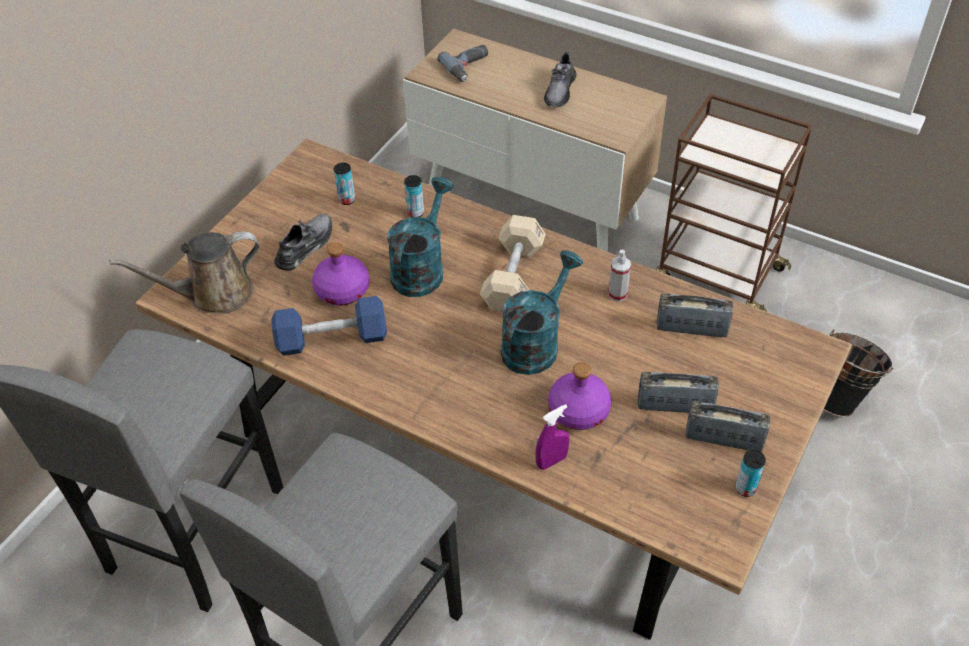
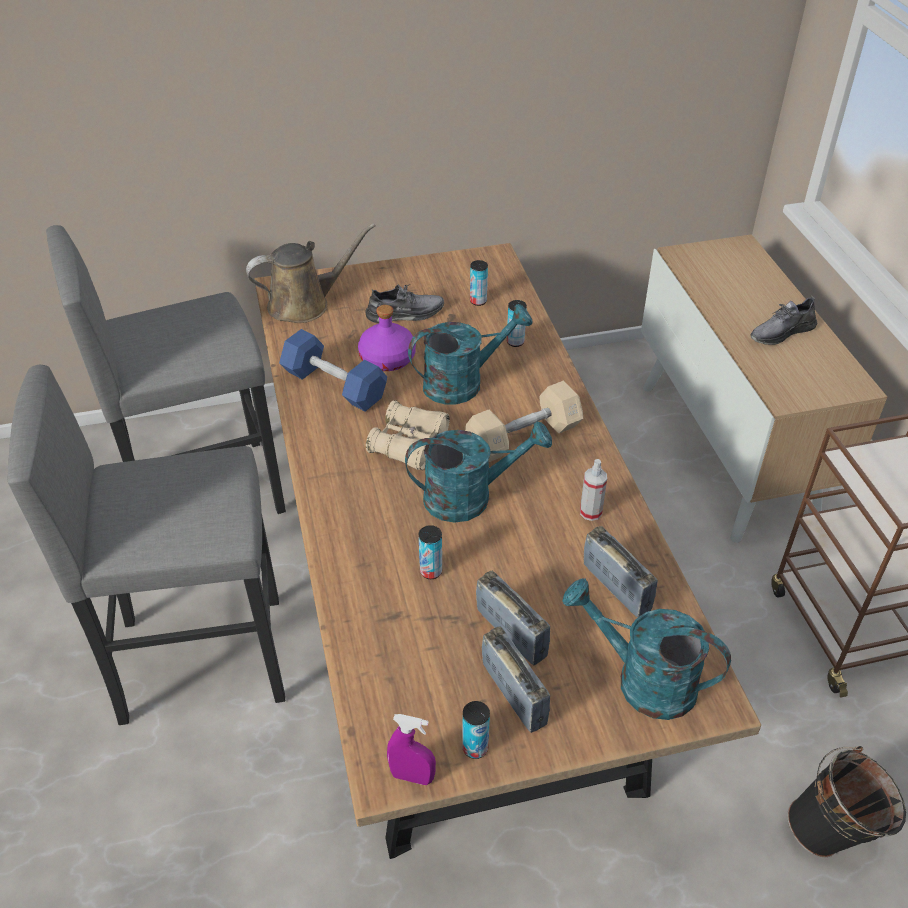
camera: 45 degrees right, 5 degrees down
brown watering can [110,231,259,314] -> brown watering can turned 135 degrees clockwise [246,223,376,323]
power drill [437,45,488,82] -> none
purple spray bottle [535,404,569,470] -> purple spray bottle moved to [387,714,436,785]
purple bottle [548,363,611,430] -> can [419,525,442,579]
none -> beige binoculars [366,400,450,470]
none -> turquoise watering can [562,578,731,720]

